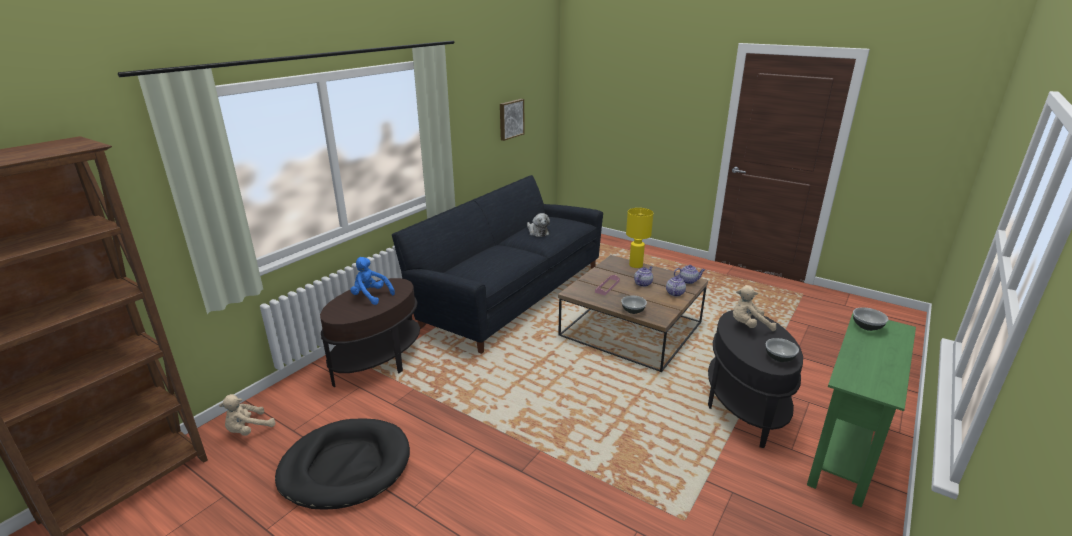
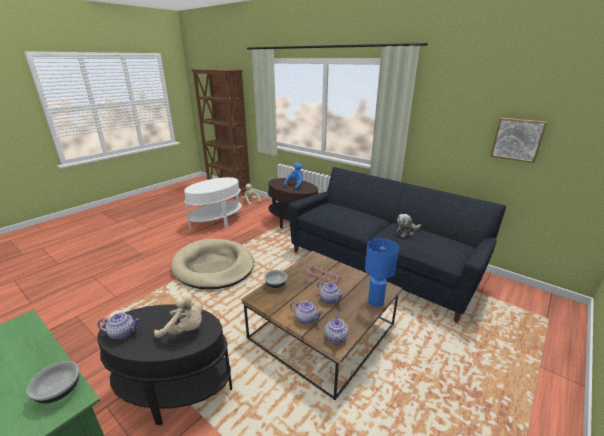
camera: 95 degrees right, 0 degrees up
black dog bed [275,419,410,510] -> white side table [184,177,242,230]
yellow table lamp [626,208,653,268] -> blue table lamp [365,238,399,307]
beige plush toy [733,285,776,331] -> beige plush toy turned 105 degrees clockwise [154,291,203,338]
bowl [766,338,799,362] -> teapot [97,313,140,340]
none -> beige dog bed [171,239,254,289]

